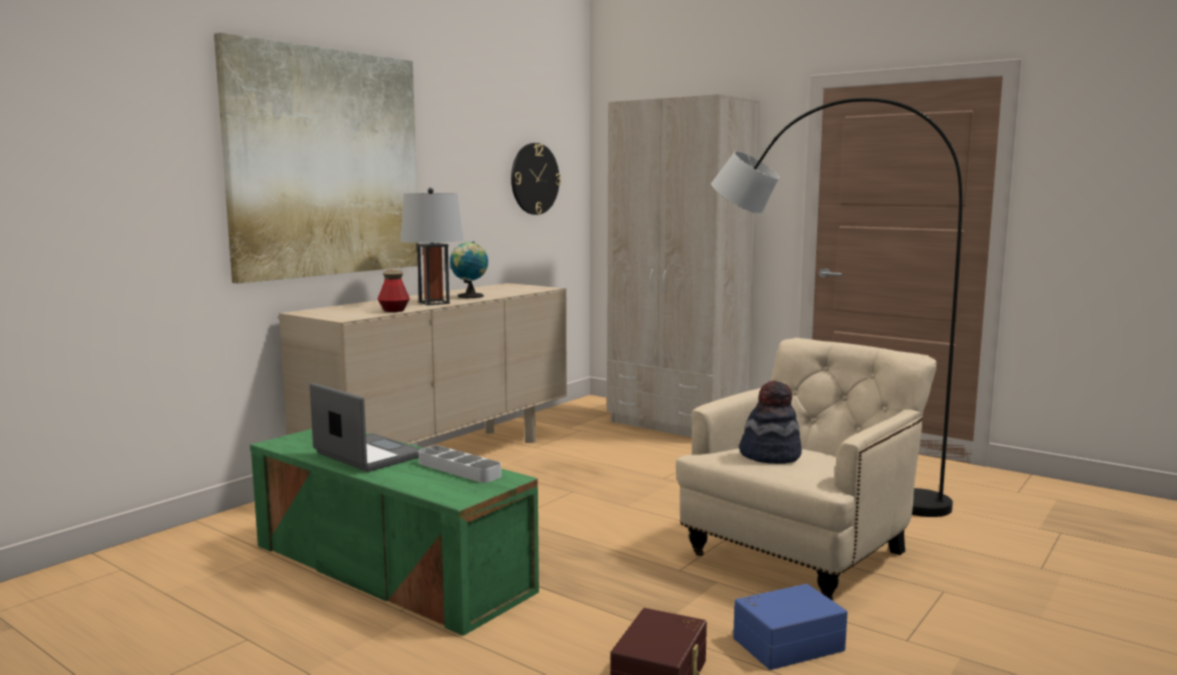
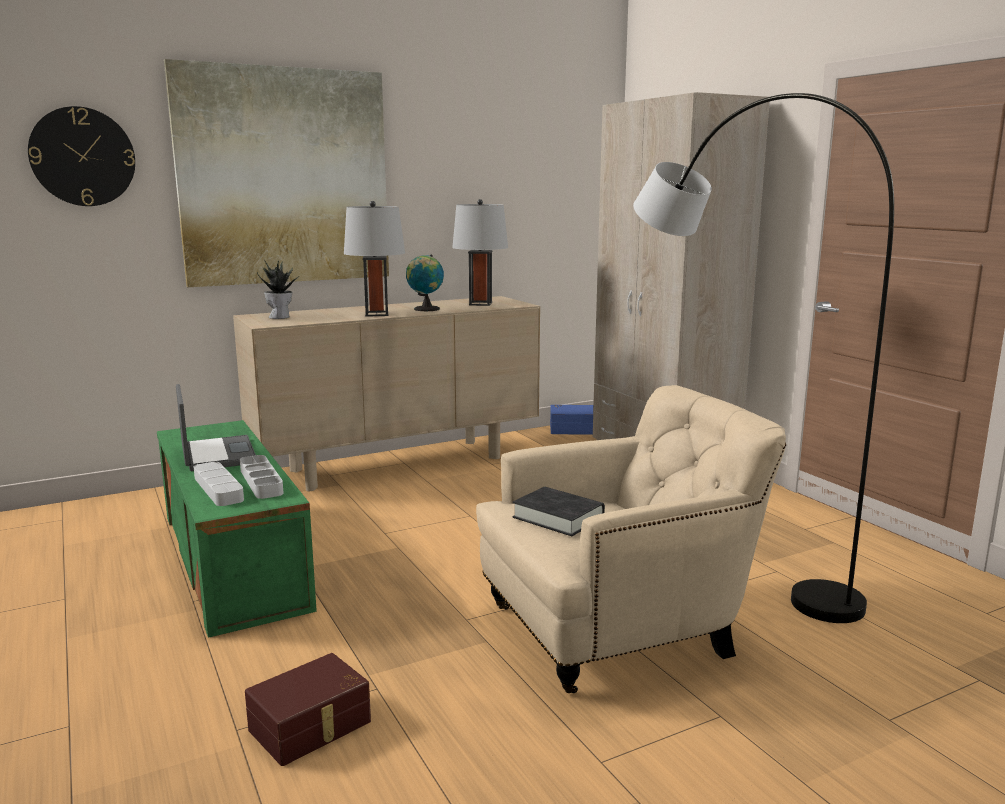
camera: 25 degrees right, 5 degrees up
bottle [378,269,410,312] -> none
wall clock [511,143,561,215] -> wall clock moved to [28,106,135,206]
blue storage box [733,584,847,670] -> blue storage box moved to [550,405,594,435]
hat [739,380,802,464] -> black book [513,487,605,536]
none -> grey tray [194,462,244,506]
none -> potted plant [257,260,300,319]
none -> grey table lamp [452,199,508,306]

